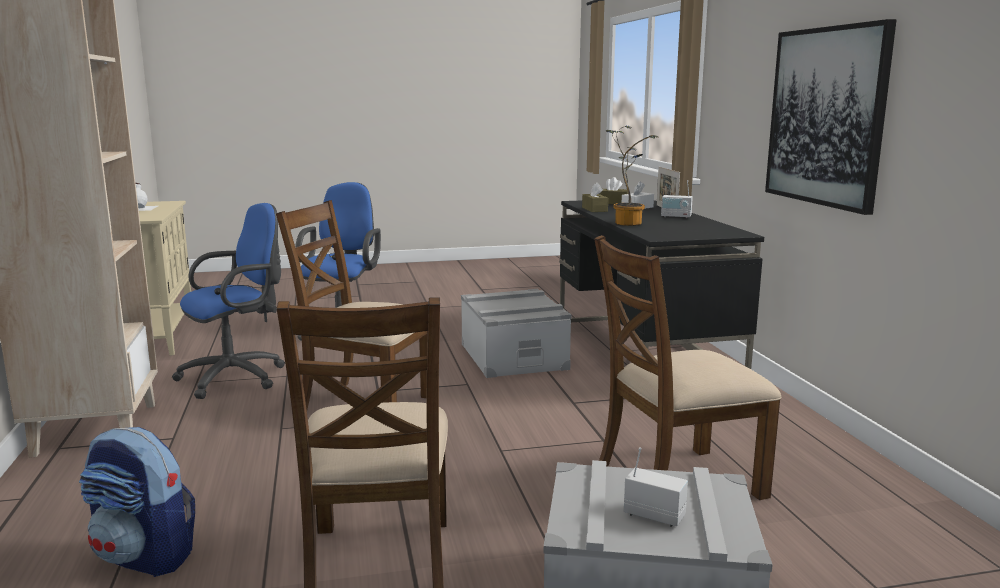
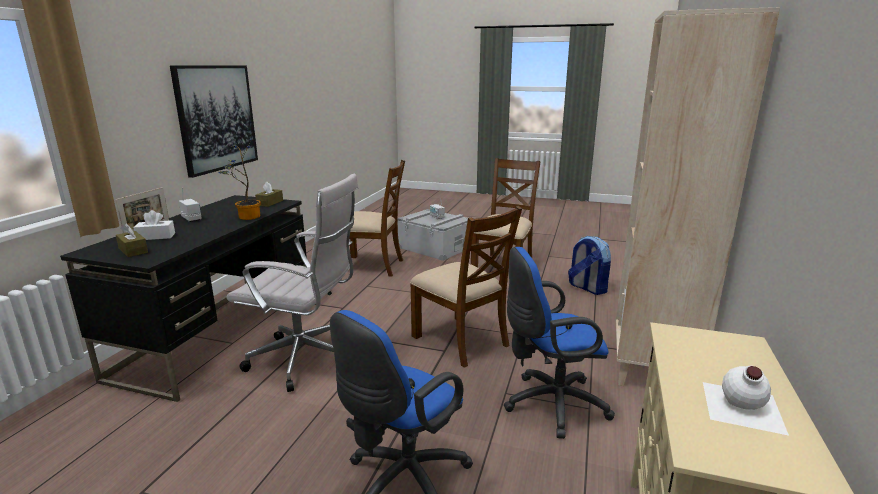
camera: 150 degrees left, 5 degrees up
grey storage box [461,289,572,378] -> white office chair [227,174,358,392]
brown tissue box [582,183,608,212] -> brown tissue box moved to [255,182,283,207]

